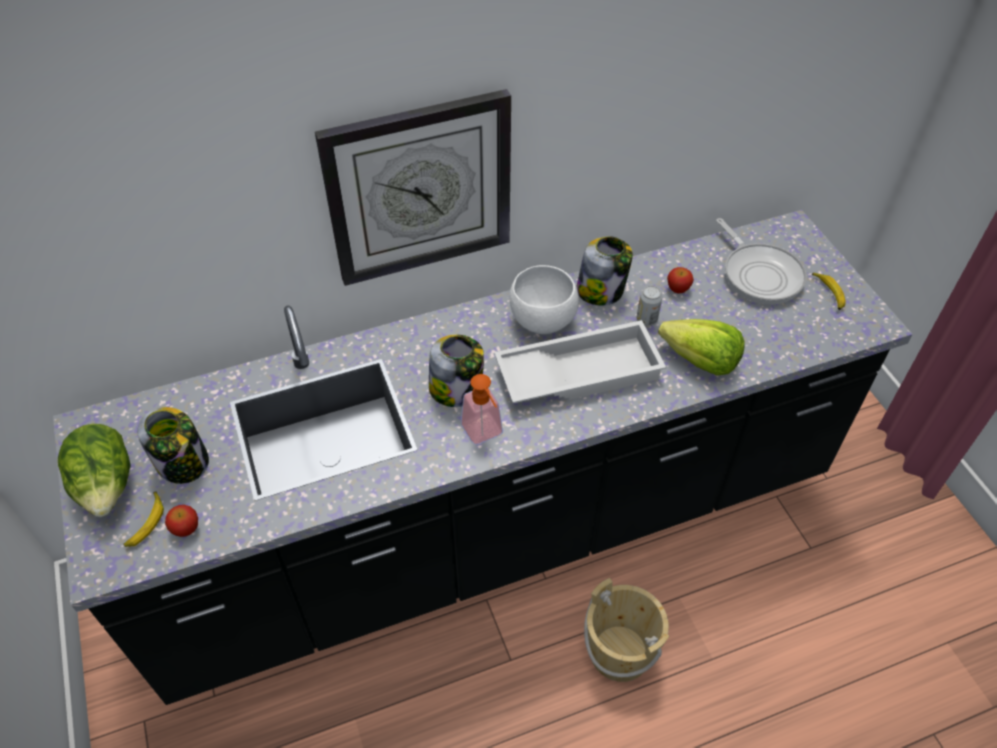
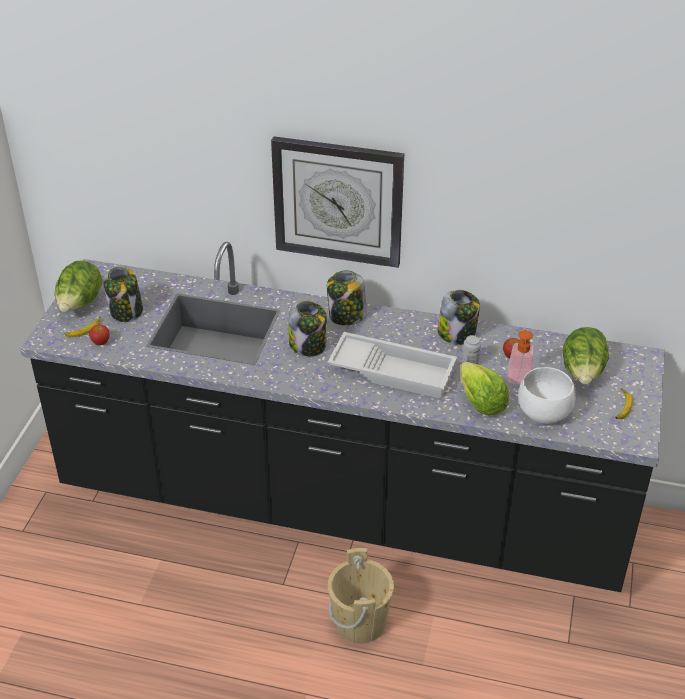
camera: 35 degrees right, 10 degrees down
soap dispenser [461,374,503,445] -> soap dispenser moved to [507,330,534,384]
white bowl [510,265,579,334] -> white bowl moved to [518,367,576,424]
frying pan [716,218,807,304] -> lettuce [563,327,609,384]
none -> jar [327,270,367,325]

